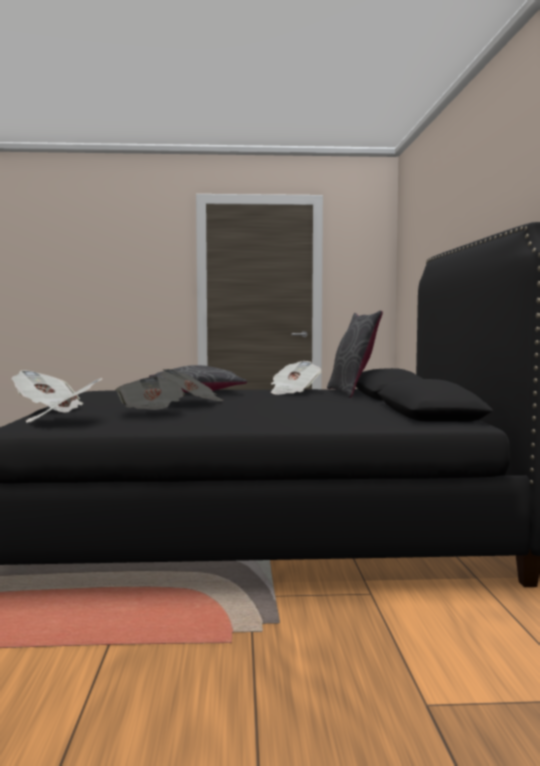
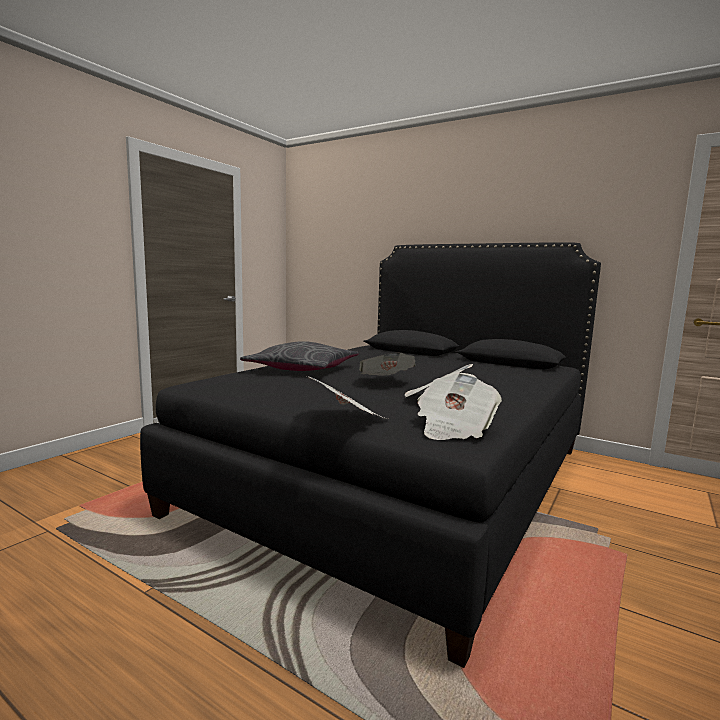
camera: 55 degrees left, 5 degrees up
newspaper [271,361,321,395] -> none
grey pillow [327,311,383,398] -> none

